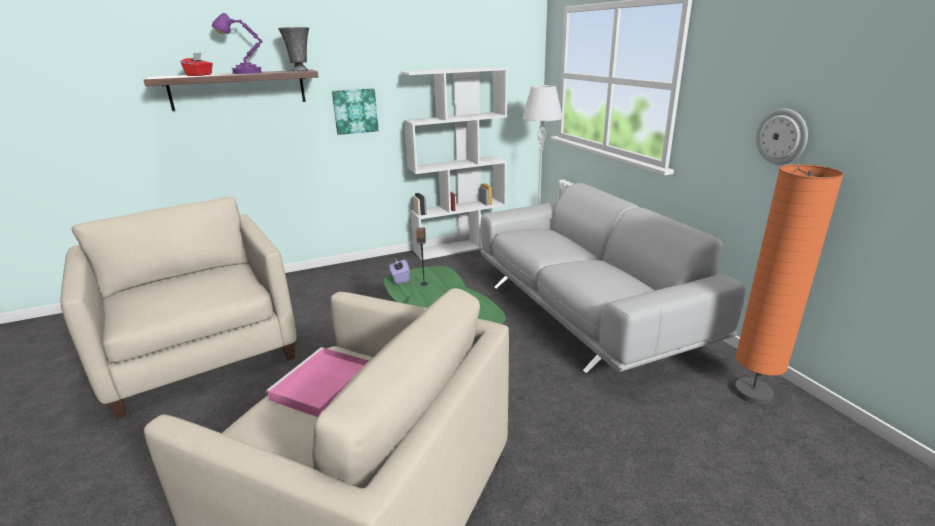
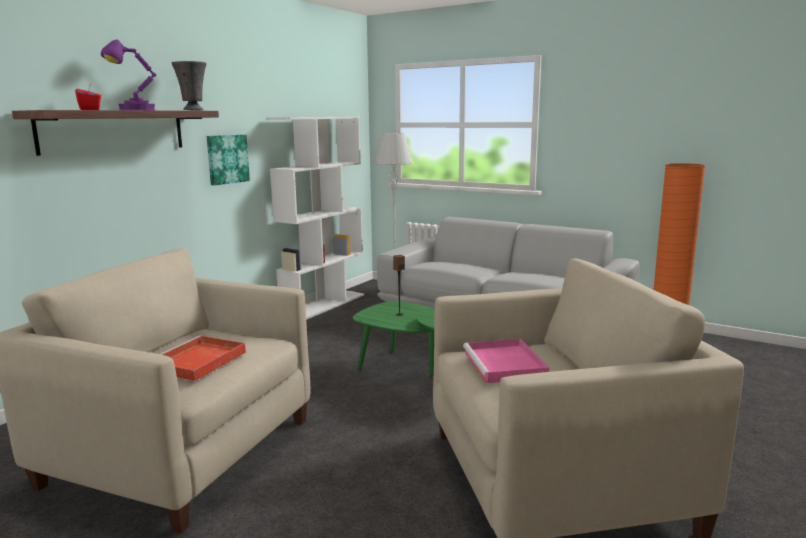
camera: 35 degrees left, 10 degrees down
purple tissue box [389,258,410,284] -> none
wall clock [756,109,808,165] -> none
none -> red tray [161,336,246,381]

